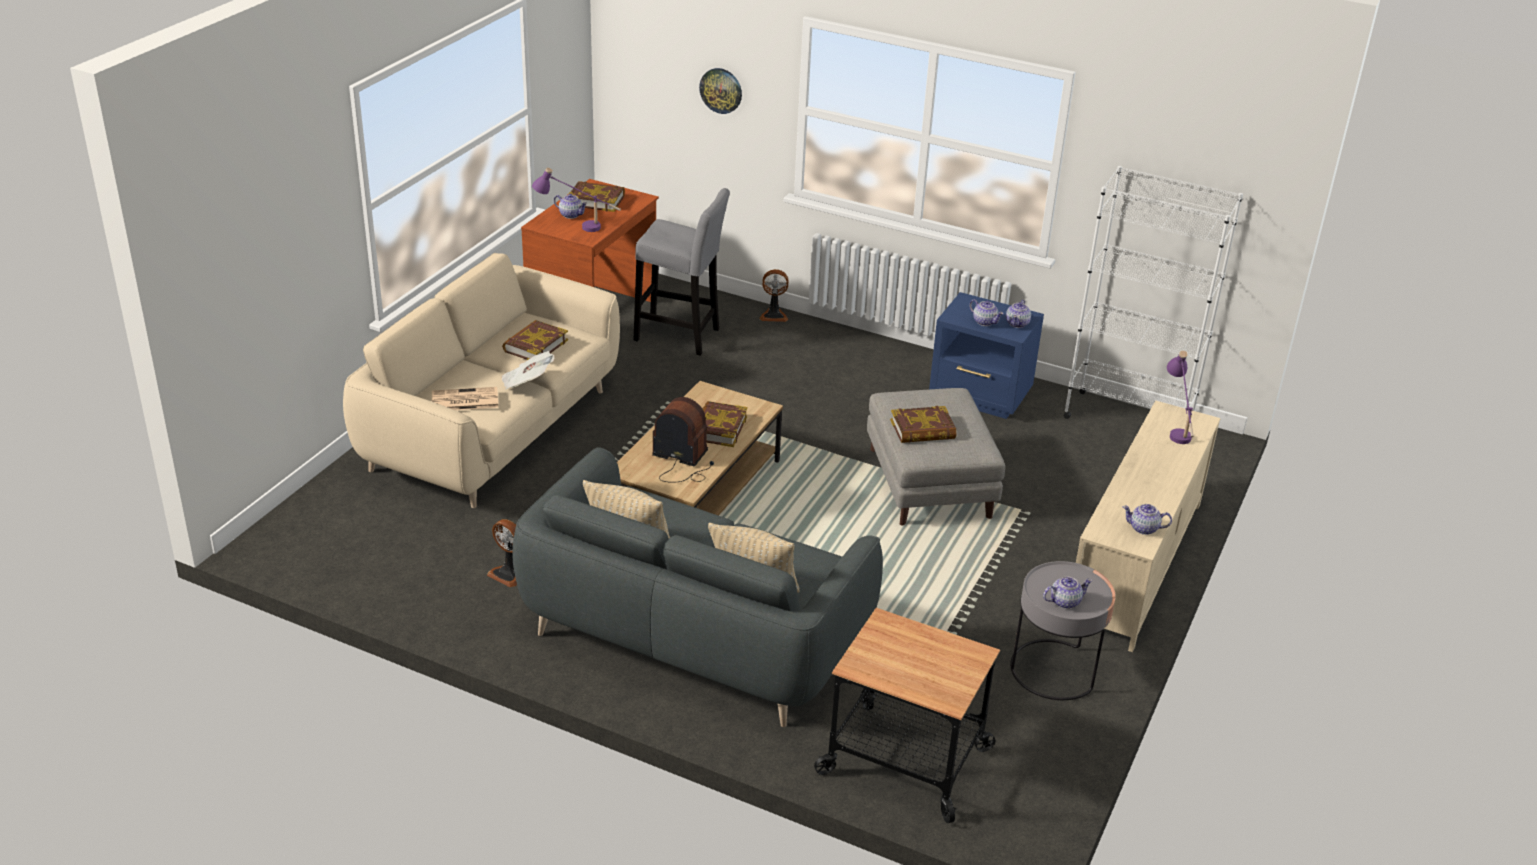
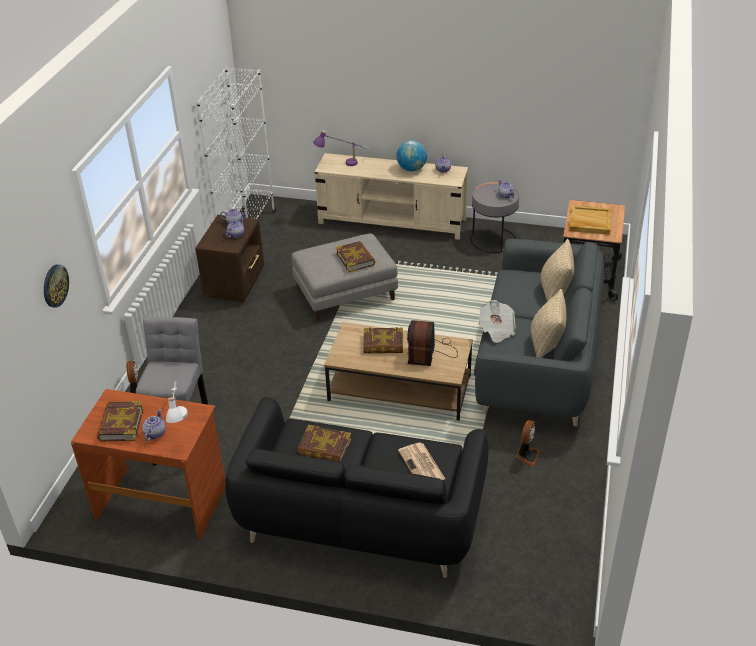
camera: 100 degrees left, 5 degrees up
beige sofa [343,253,620,508] -> black sofa [225,397,488,578]
newspaper [502,351,554,390] -> newspaper moved to [479,300,516,343]
purple table lamp [532,168,621,232] -> white table lamp [166,381,188,423]
blue nightstand [929,292,1044,419] -> brown nightstand [195,215,264,302]
none -> globe [396,140,427,171]
none -> beige tray [569,205,611,235]

